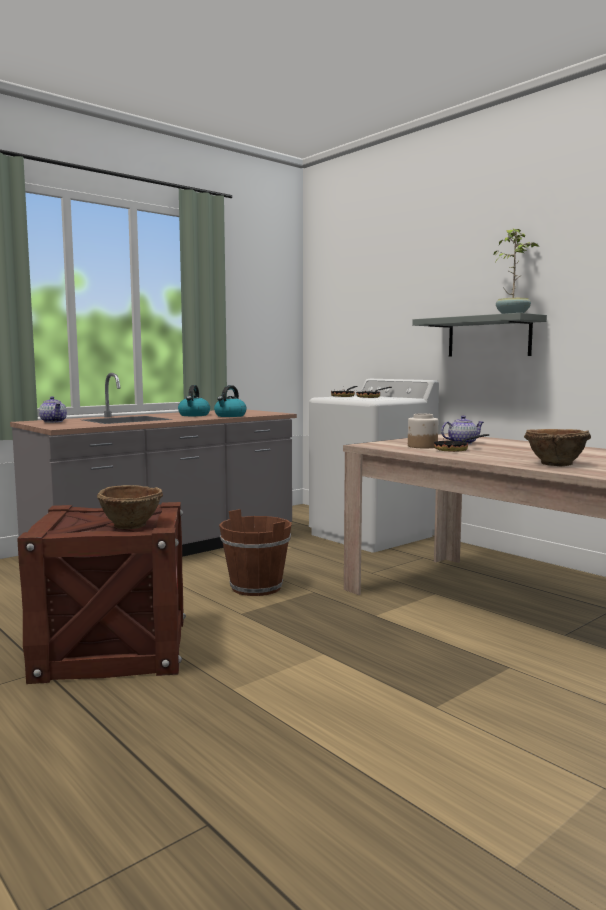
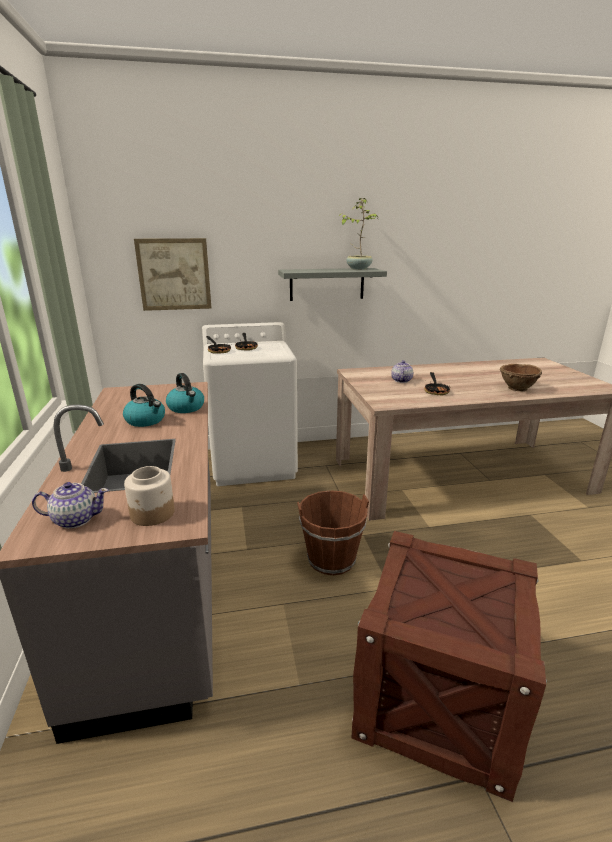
camera: 60 degrees left, 15 degrees up
brown bowl [97,485,163,529] -> none
jar [408,414,438,448] -> jar moved to [124,466,175,526]
none -> picture [134,238,212,311]

